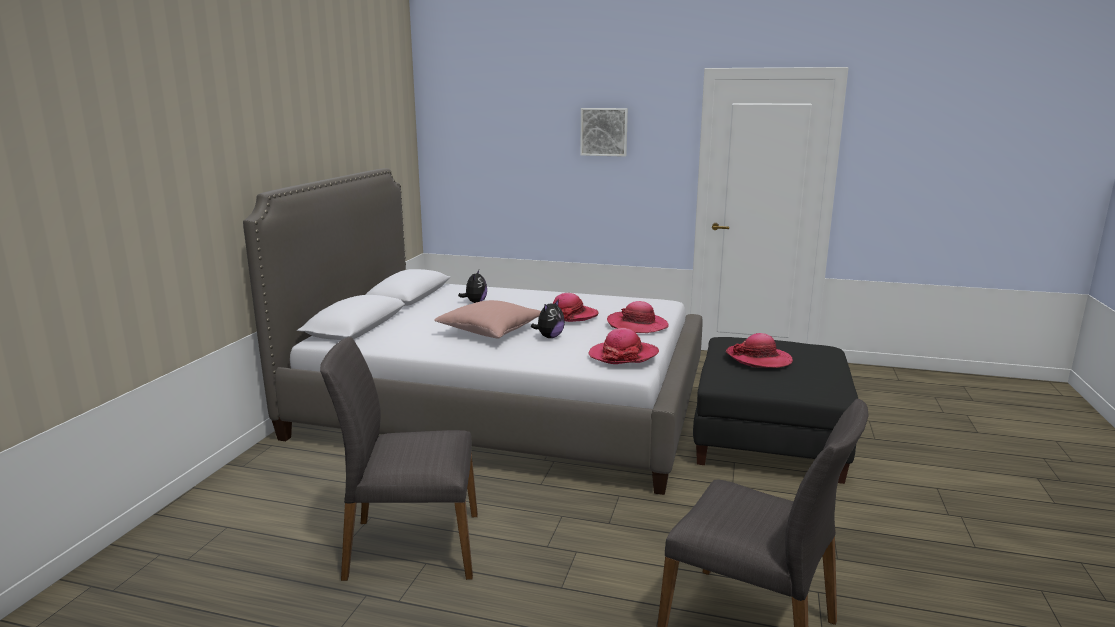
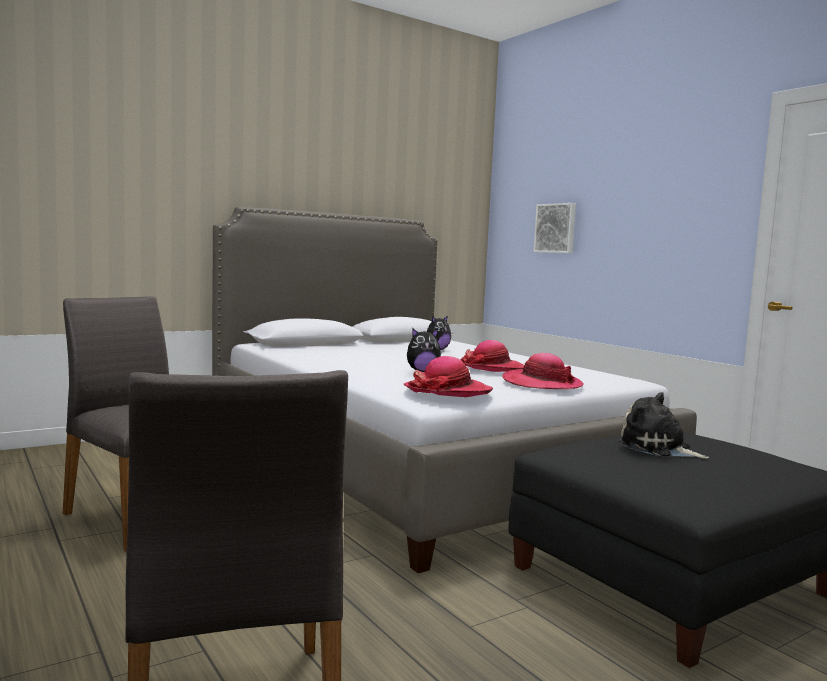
camera: 40 degrees right, 10 degrees down
pink pillow [434,300,541,338] -> none
picture [580,108,628,157] -> picture moved to [533,203,576,253]
hat [726,333,793,368] -> plush toy [618,392,709,459]

